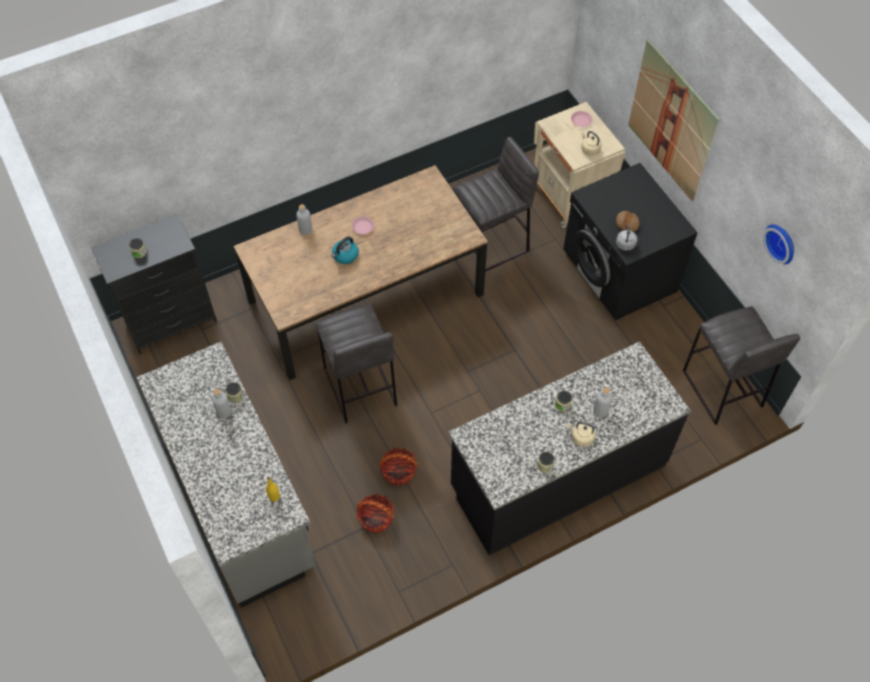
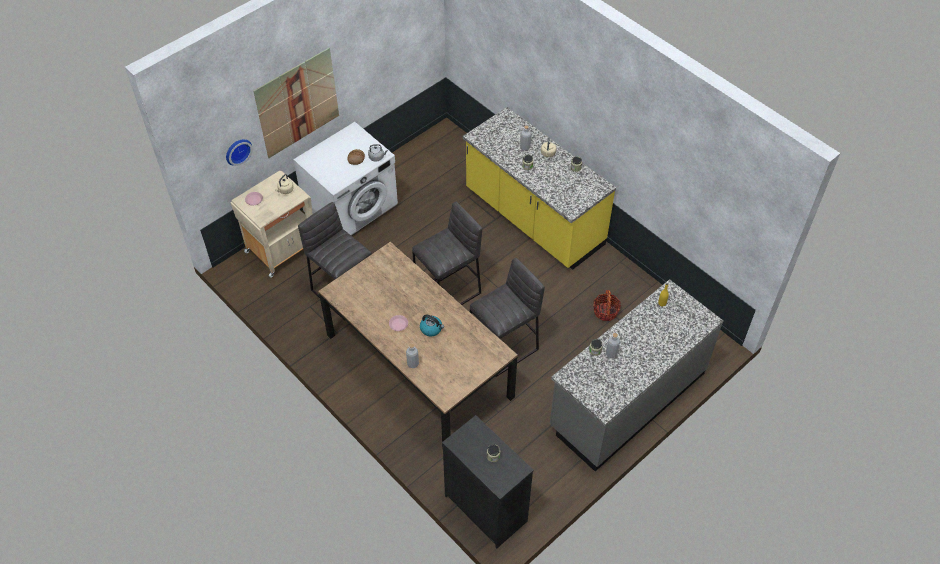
camera: 105 degrees left, 5 degrees down
basket [379,448,418,486] -> none
black counter [449,341,691,555] -> yellow counter [463,107,616,270]
black washing machine [563,163,698,320] -> white washing machine [293,122,398,235]
grey stool [683,306,801,425] -> grey stool moved to [412,202,482,305]
wall clock [763,225,794,264] -> wall clock moved to [226,139,253,166]

